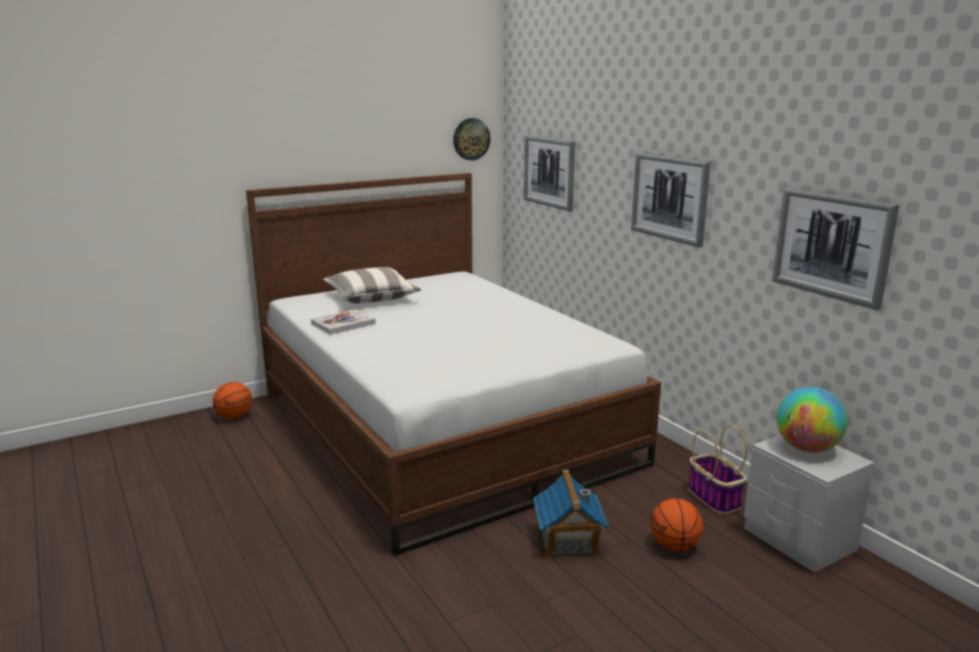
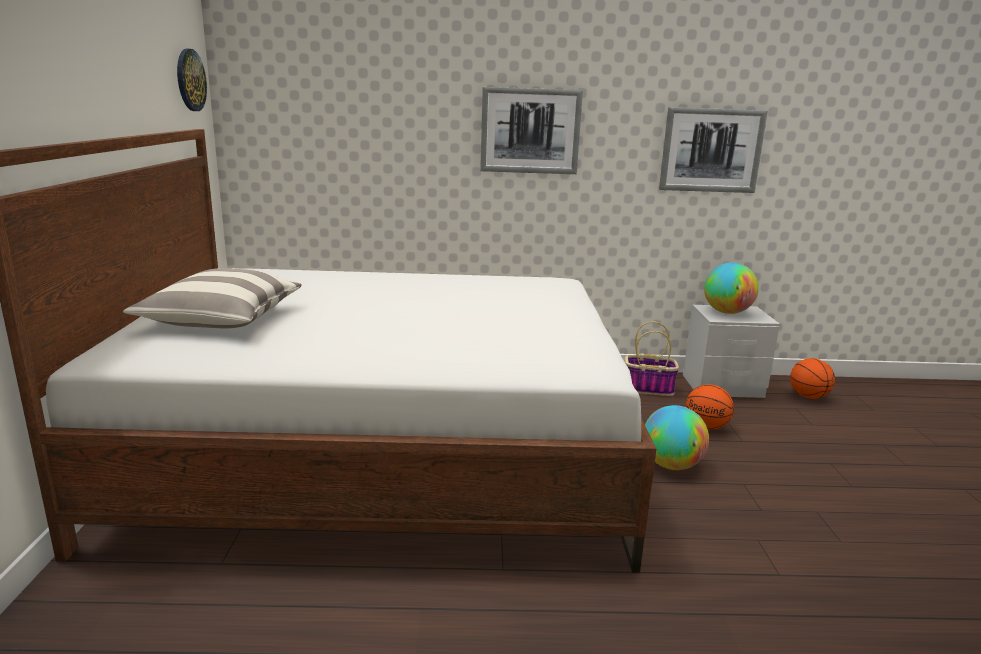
camera: 60 degrees left, 0 degrees up
basketball [213,382,252,419] -> basketball moved to [790,358,835,399]
book [311,309,376,334] -> none
picture [524,135,575,211] -> none
toy house [533,470,609,558] -> globe [645,405,709,470]

